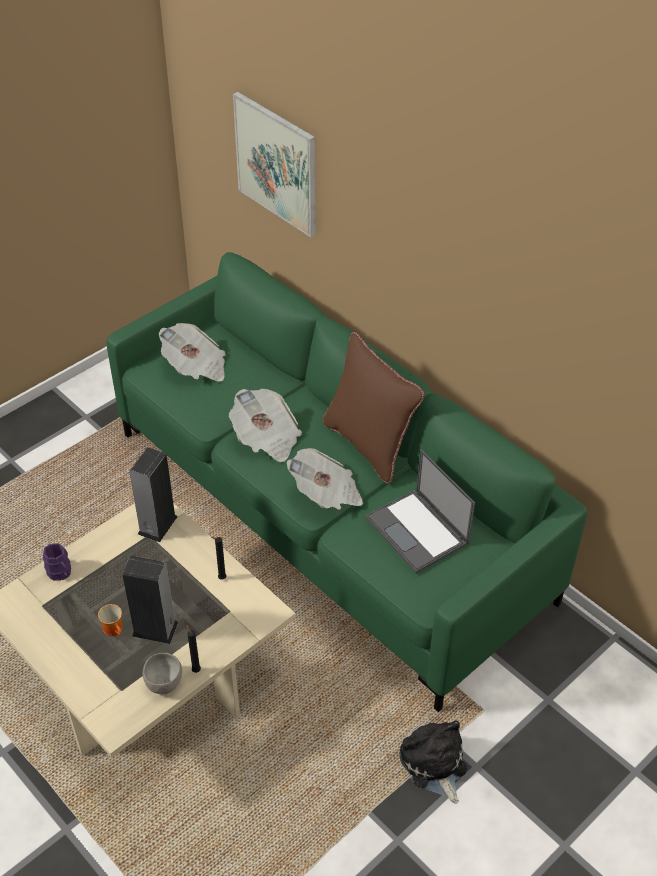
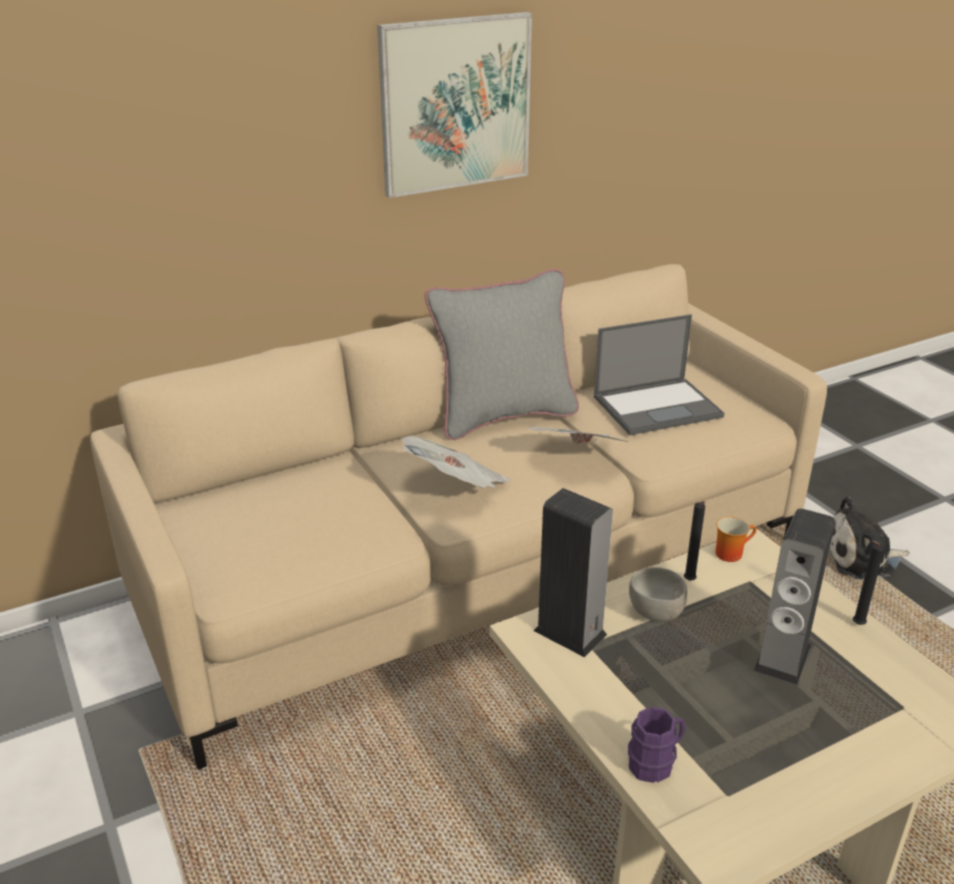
camera: 75 degrees left, 15 degrees down
mug [98,604,122,636] -> mug moved to [715,516,756,562]
green sofa [106,252,587,712] -> beige sofa [90,264,827,770]
grey bowl [143,653,182,694] -> grey bowl moved to [629,567,687,622]
newspaper [159,323,226,382] -> none
picture [233,92,316,237] -> picture moved to [377,12,532,198]
brown pillow [323,332,424,484] -> grey pillow [425,269,579,440]

